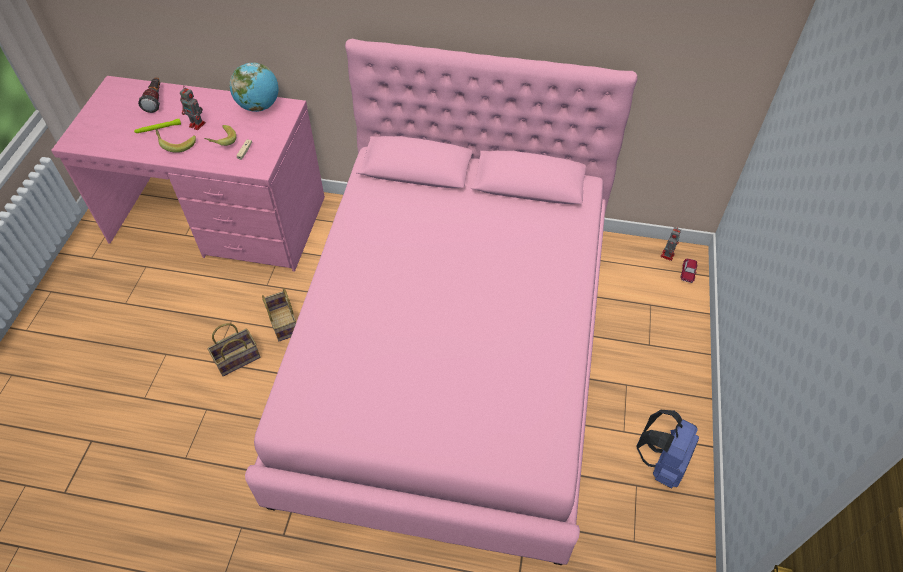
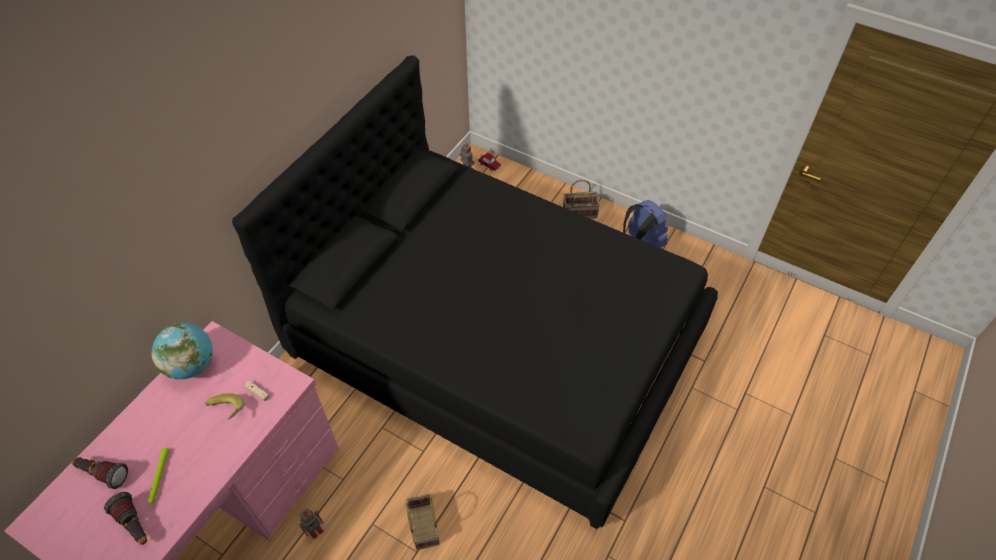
camera: 70 degrees left, 0 degrees up
banana [155,129,196,153] -> none
toy robot [180,86,206,130] -> toy robot moved to [299,508,324,539]
pink bed [245,38,638,565] -> black bed [232,55,718,529]
basket [262,288,296,341] -> basket moved to [563,180,600,219]
none -> flashlight [104,492,147,545]

